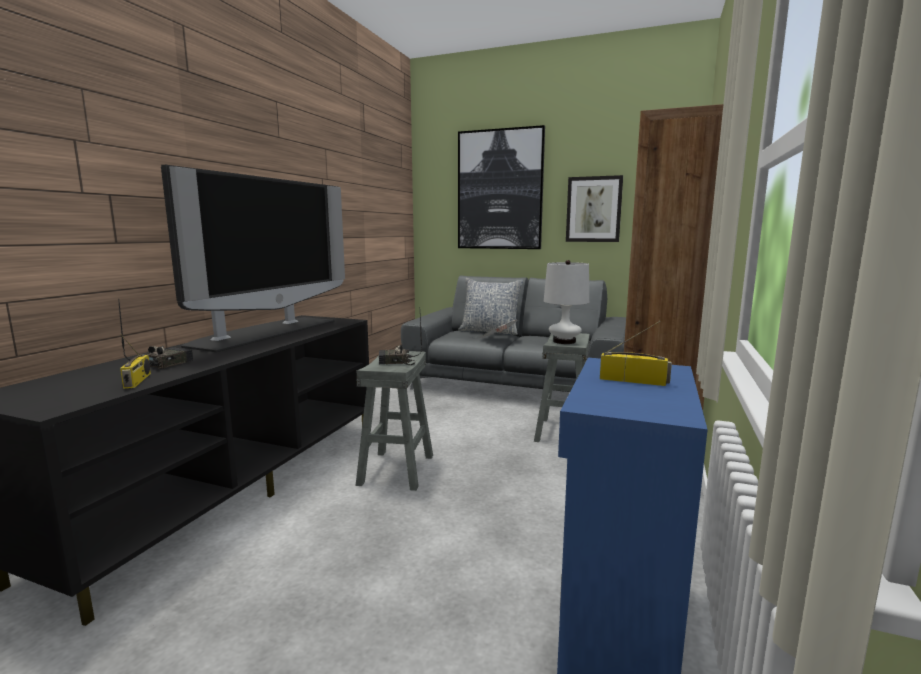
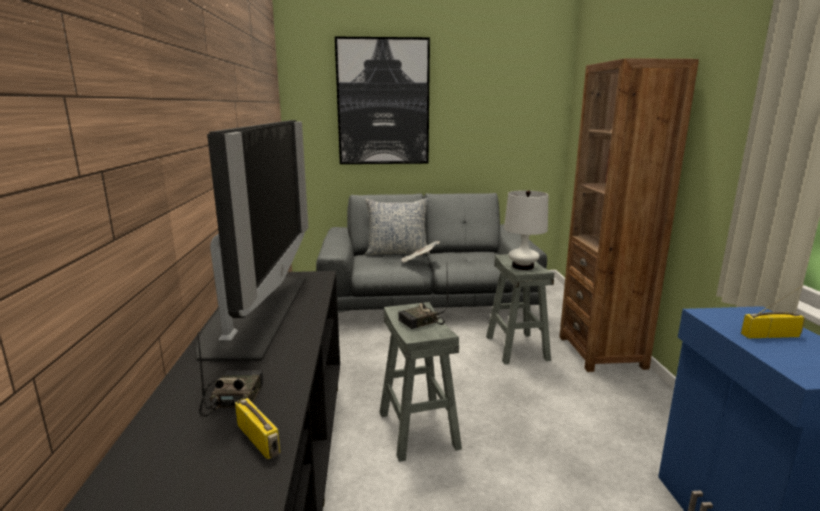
camera: 25 degrees left, 5 degrees up
picture [566,175,623,242] -> none

